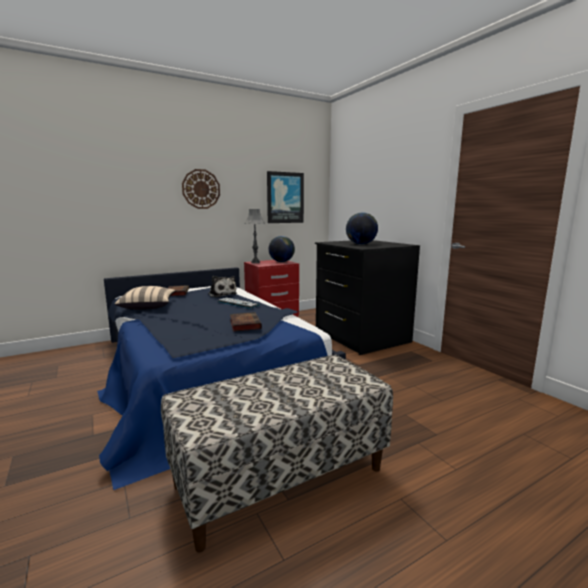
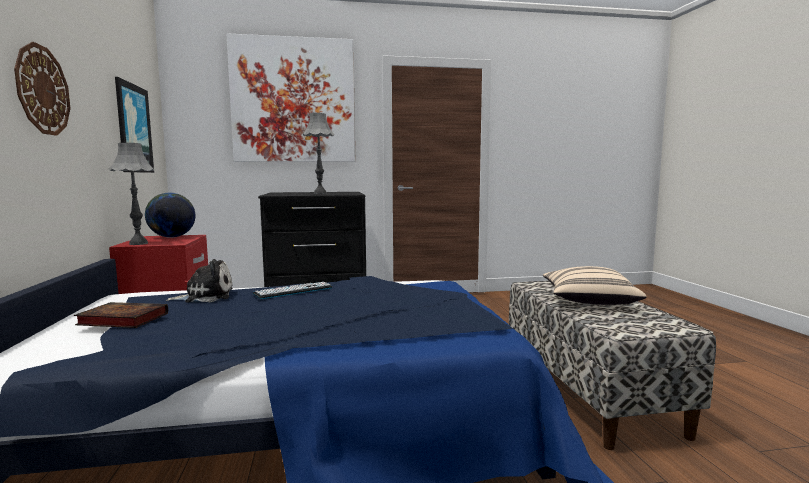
camera: 70 degrees left, 5 degrees down
beige pillow [115,286,176,310] -> beige pillow moved to [543,266,647,305]
book [230,312,262,331] -> none
globe [346,212,378,245] -> grey table lamp [303,113,334,194]
none -> picture [227,33,355,162]

